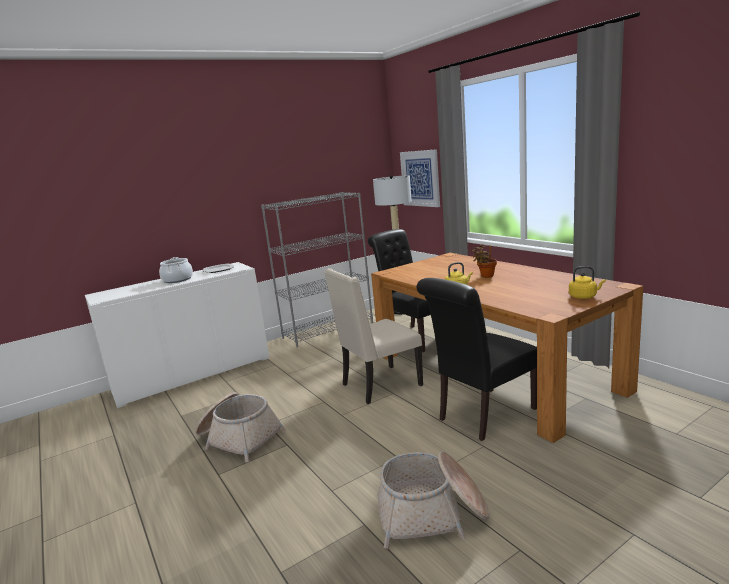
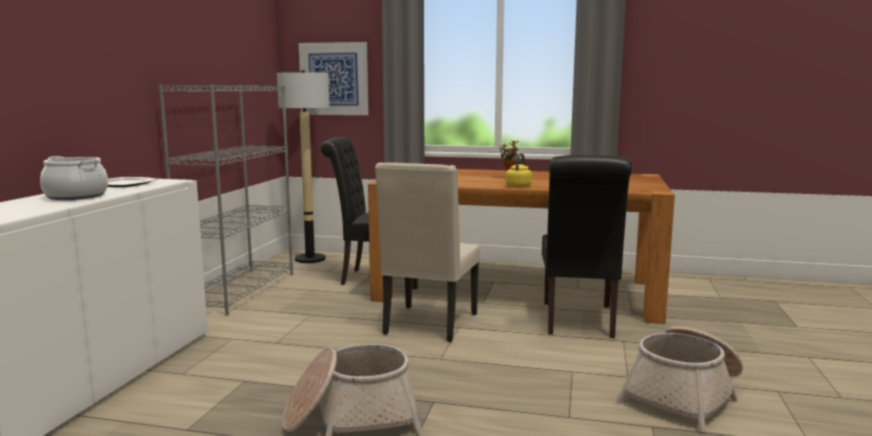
camera: 45 degrees left, 5 degrees down
yellow kettle [569,266,606,299] -> none

